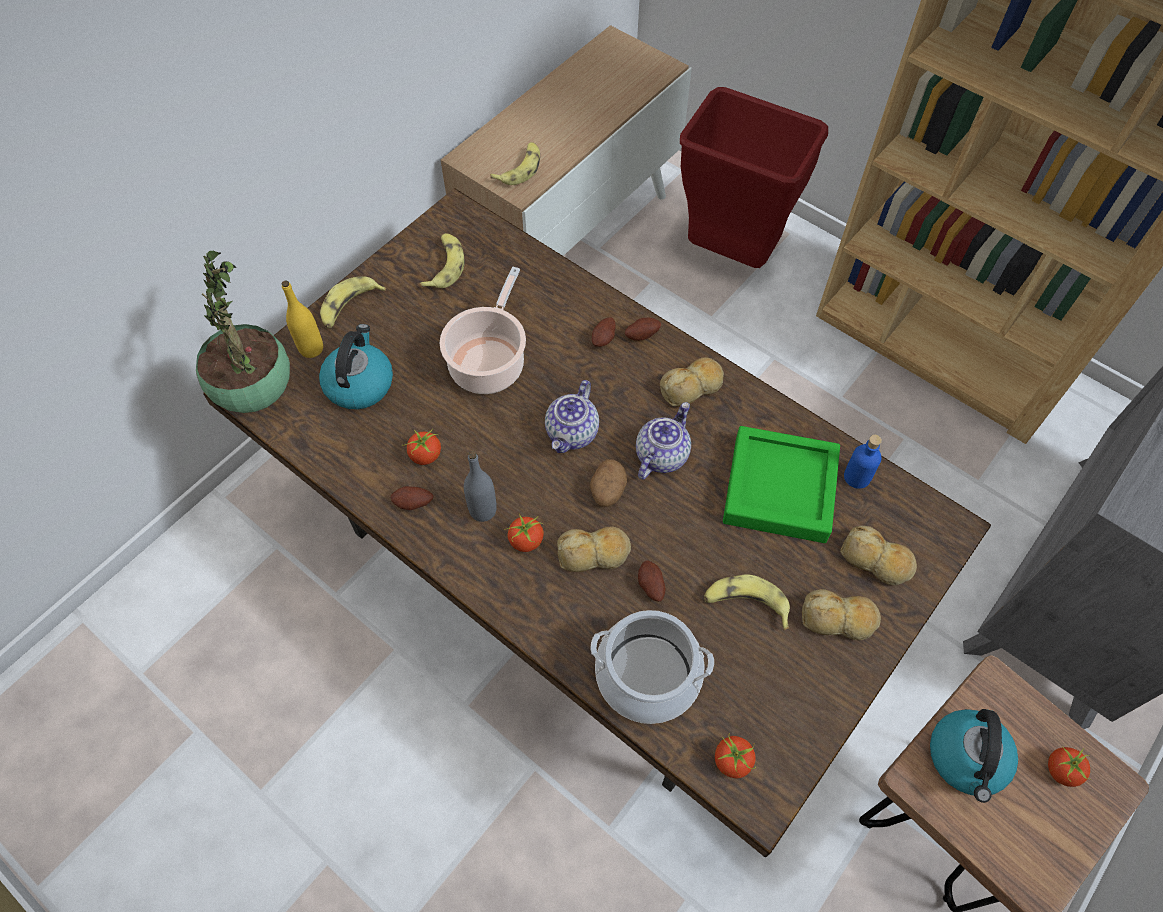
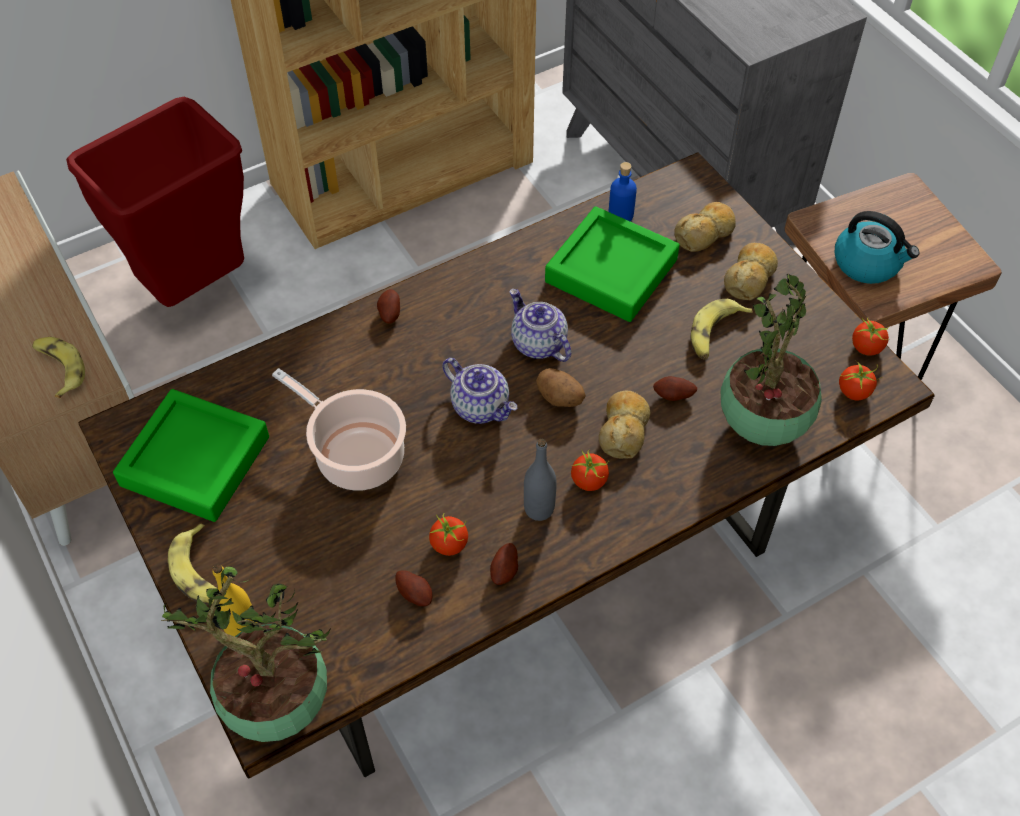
camera: 70 degrees left, 5 degrees down
kettle [319,324,393,409] -> none
banana [419,233,465,288] -> green tray [113,389,269,522]
cooking pot [590,610,714,724] -> potted plant [721,273,822,446]
potato [592,317,616,347] -> potato moved to [395,570,432,606]
bread [660,357,724,406] -> none
tomato [1048,746,1091,787] -> tomato moved to [852,318,889,356]

